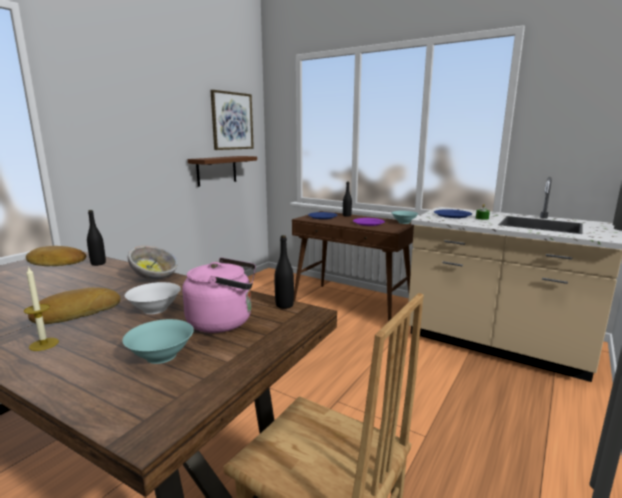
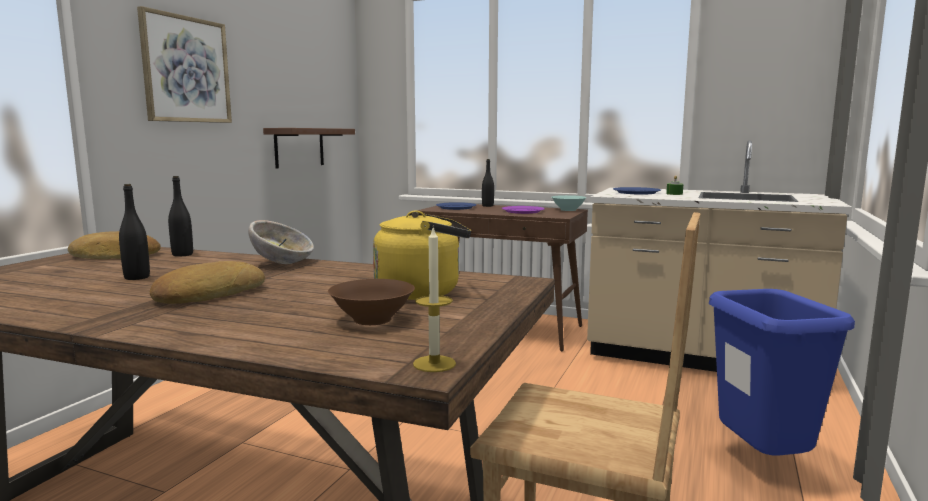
camera: 10 degrees left, 5 degrees down
candle [24,266,59,351] -> candle moved to [413,228,456,372]
turquoise bowl [122,319,194,364] -> brown bowl [328,279,415,325]
white bowl [125,282,181,314] -> none
pink kettle [182,258,256,333] -> yellow kettle [373,210,471,300]
picture [210,90,254,150] -> picture moved to [137,6,232,123]
black bottle [274,235,294,309] -> black bottle moved to [119,184,150,280]
none -> blue trash can [709,289,855,456]

